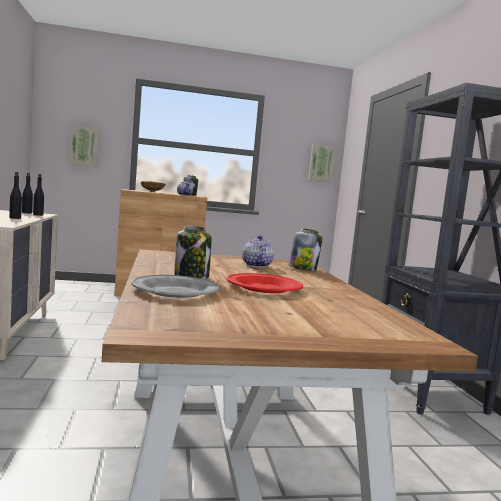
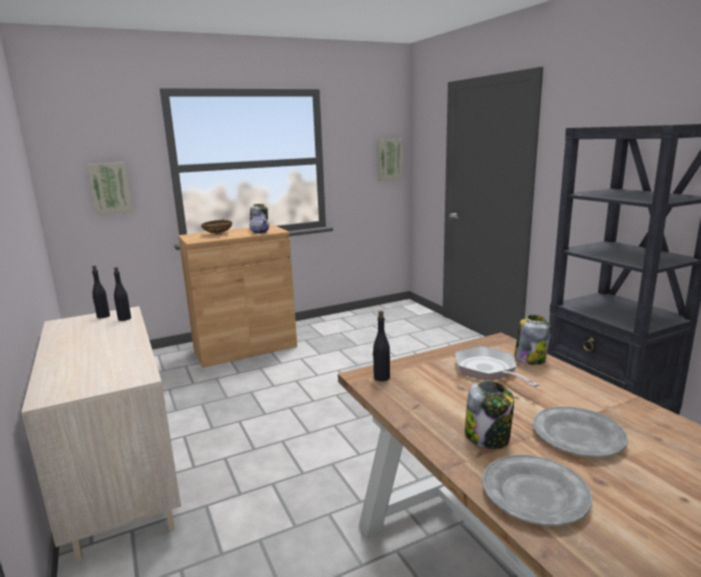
camera: 15 degrees left, 10 degrees up
black bottle [9,172,22,219] -> black bottle moved to [373,311,390,381]
red plate [227,273,303,293] -> grey plate [532,407,628,457]
teapot [242,235,274,268] -> frying pan [455,346,540,387]

